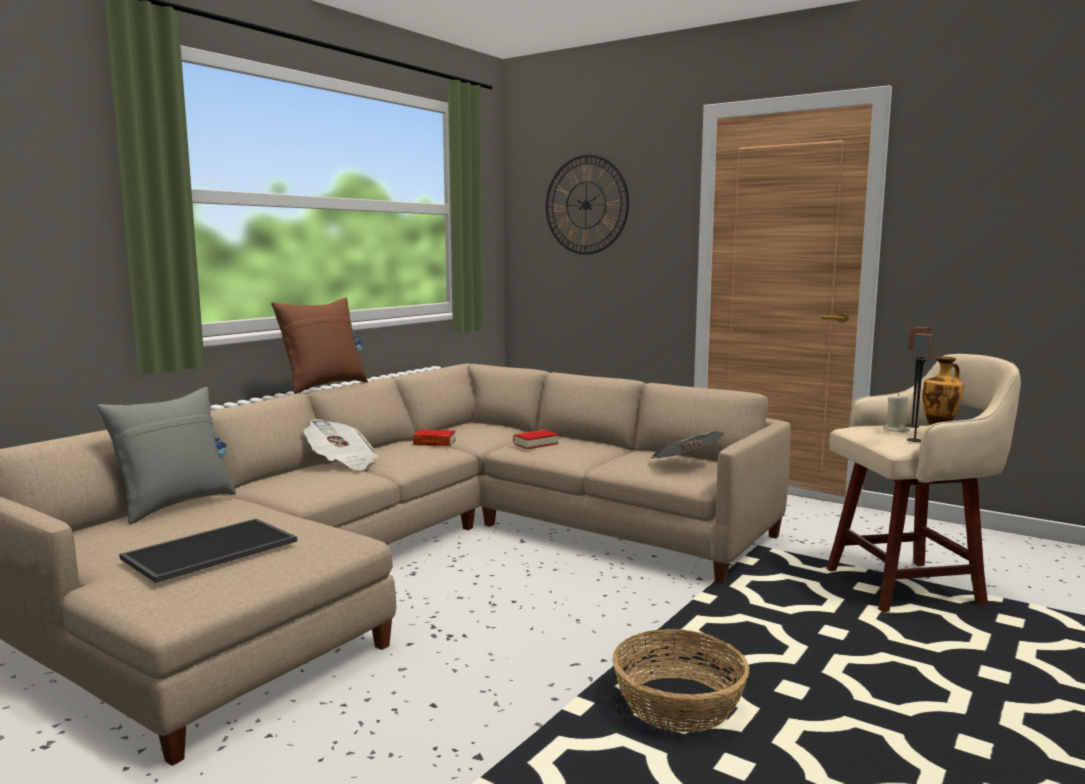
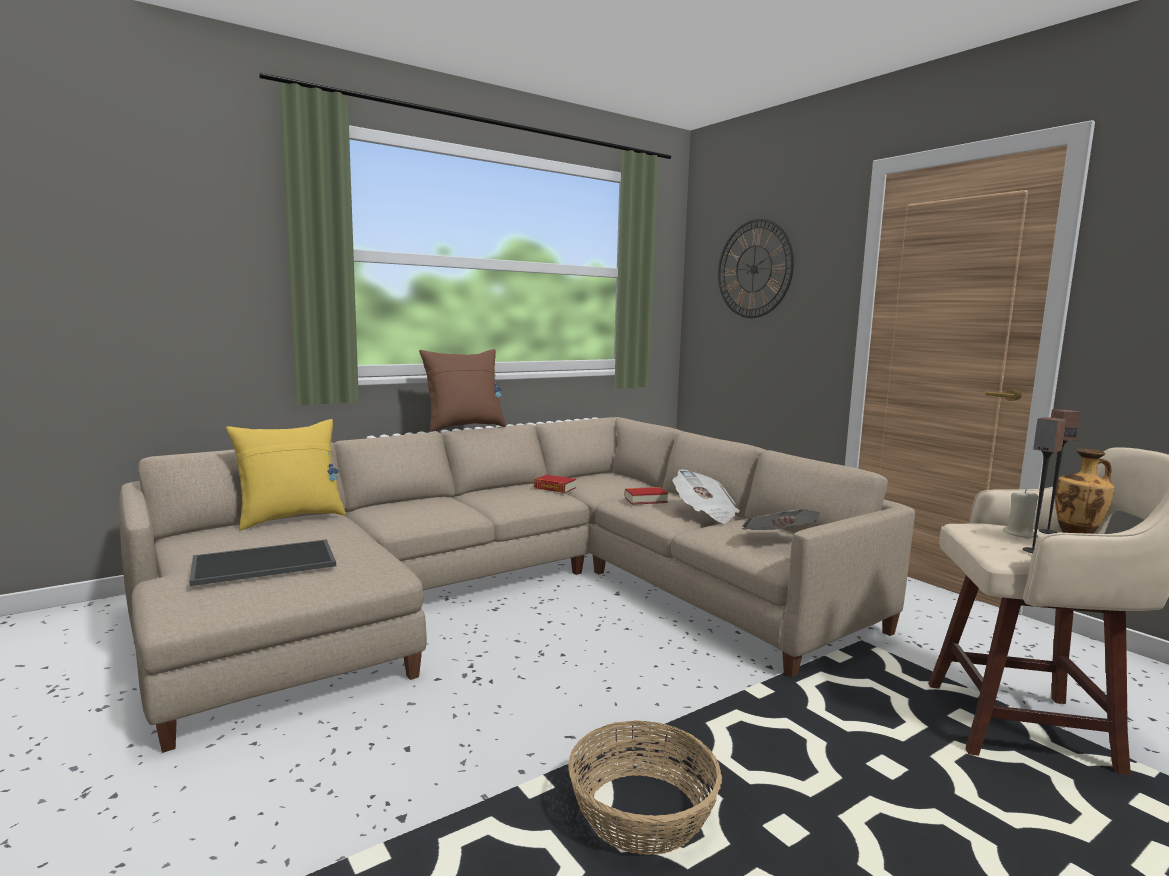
camera: 20 degrees right, 0 degrees up
grey pillow [97,387,236,524] -> yellow pillow [226,419,346,530]
newspaper [303,419,378,470] -> newspaper moved to [673,469,740,524]

